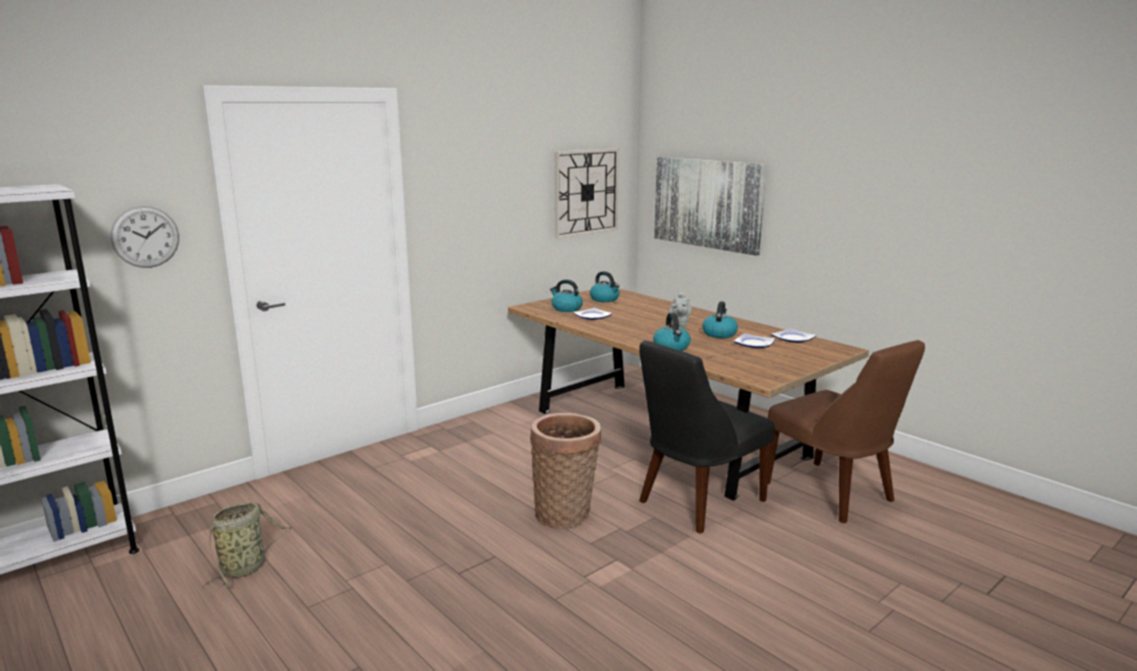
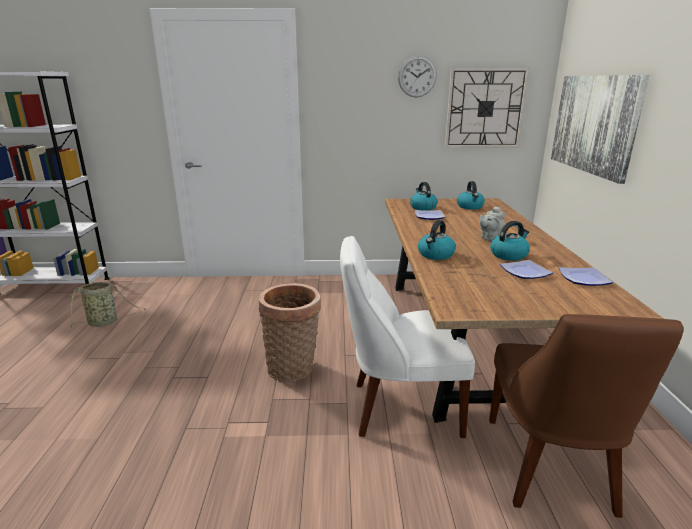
camera: 40 degrees right, 5 degrees up
wall clock [110,206,179,268] -> wall clock moved to [398,56,437,98]
black chair [639,341,775,534] -> white chair [340,236,475,438]

